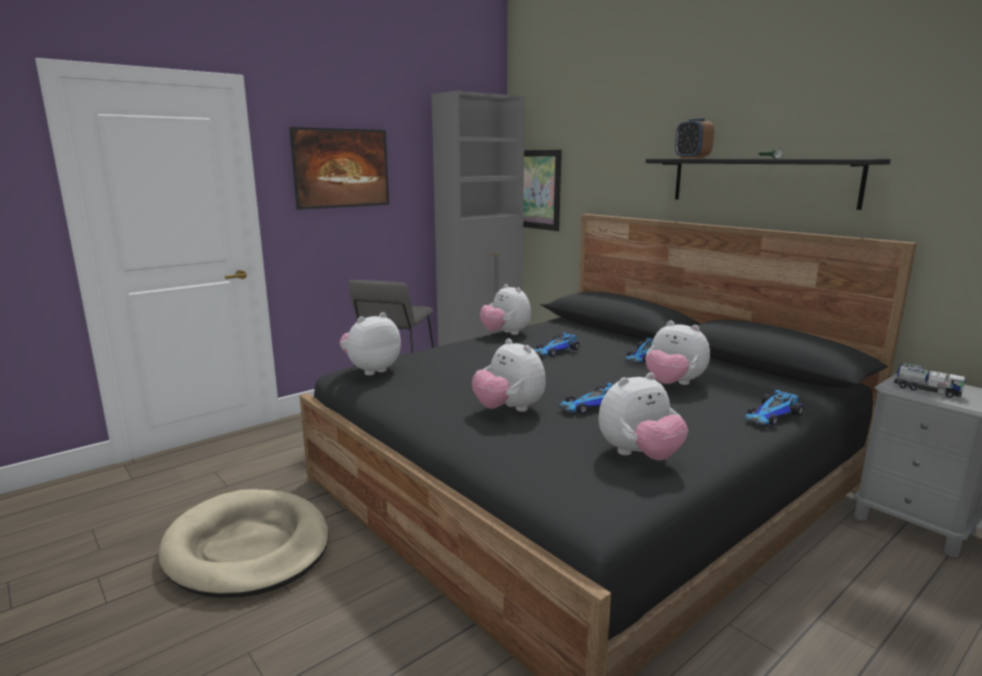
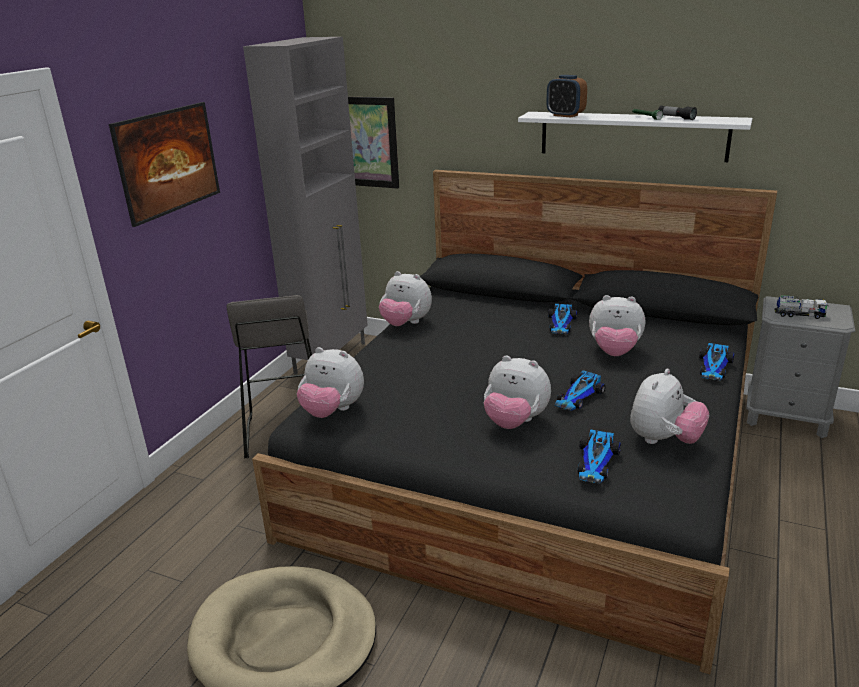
camera: 25 degrees left, 10 degrees up
plush toy [340,312,401,375] -> plush toy turned 90 degrees counterclockwise [297,347,364,418]
toy car [534,332,580,356] -> toy car moved to [578,429,621,484]
black shelf [646,159,891,210] -> white shelf [518,112,753,162]
none -> flashlight [658,106,697,120]

